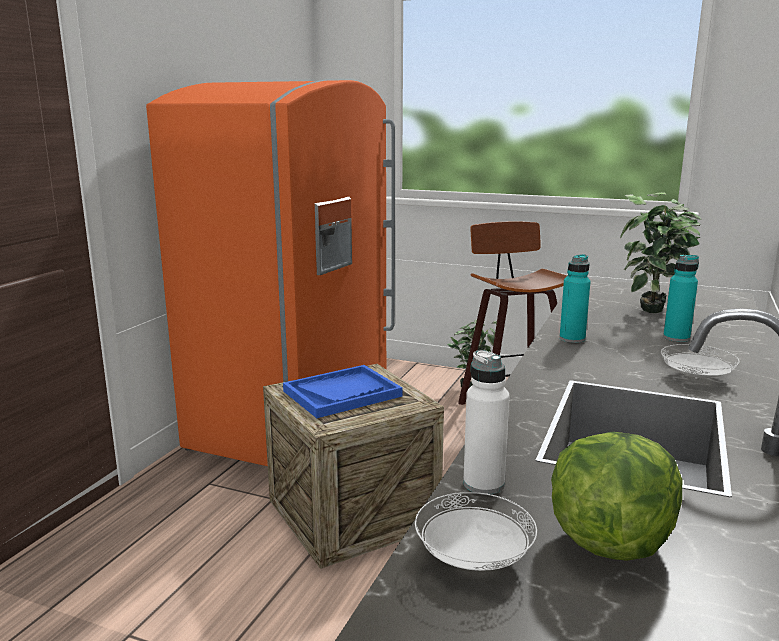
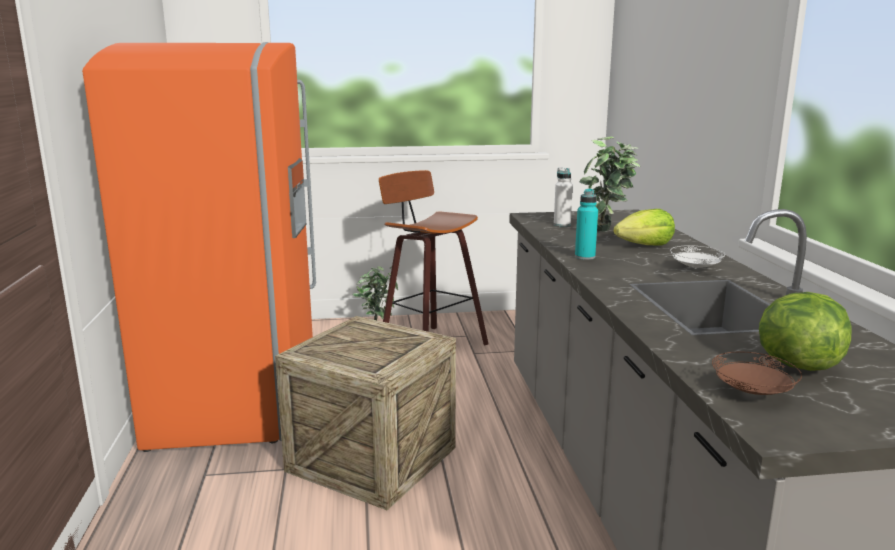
camera: 30 degrees left, 0 degrees up
blue tray [283,365,403,418] -> none
white plate [415,492,537,571] -> brown plate [712,351,802,395]
white bottle [463,350,510,495] -> white bottle moved to [554,167,573,227]
turquoise bottle [663,255,699,342] -> lettuce [613,209,675,245]

